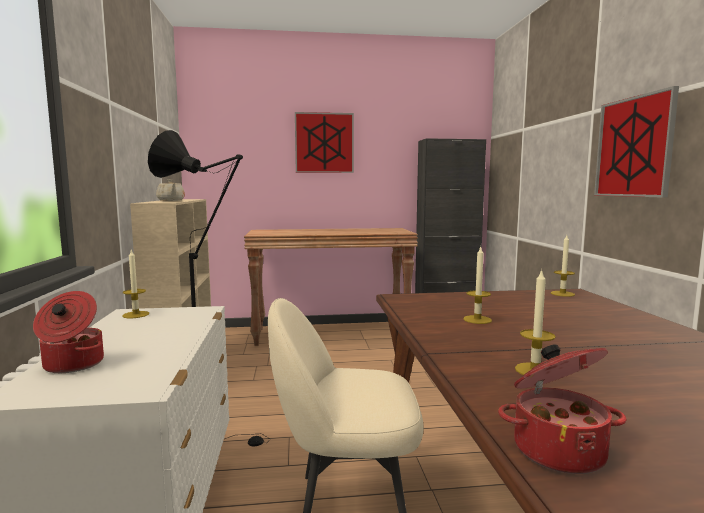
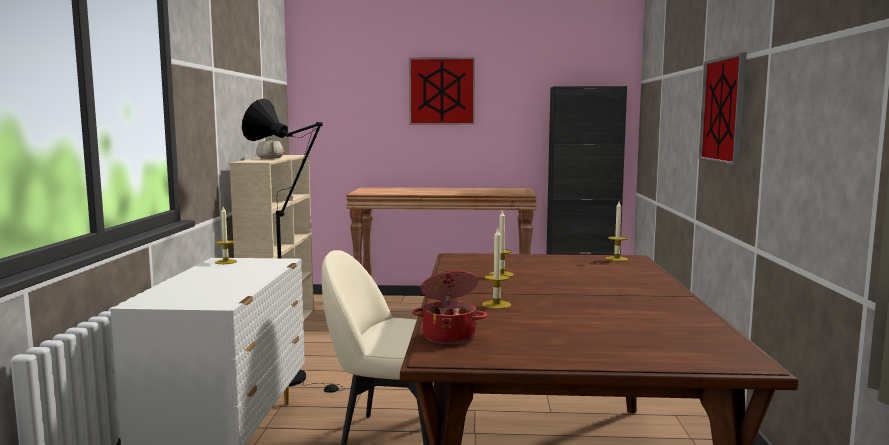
camera: 10 degrees right, 0 degrees up
cooking pot [33,291,104,373] -> none

